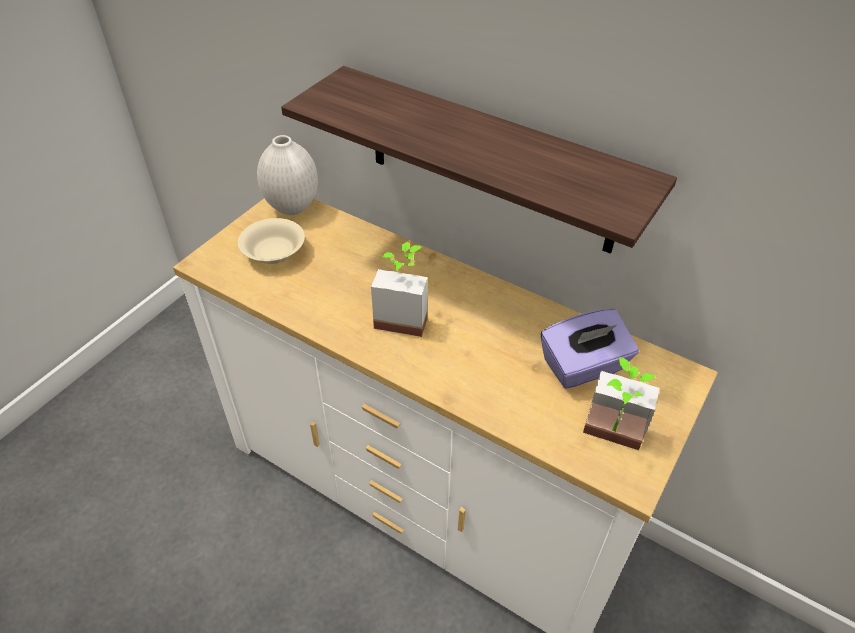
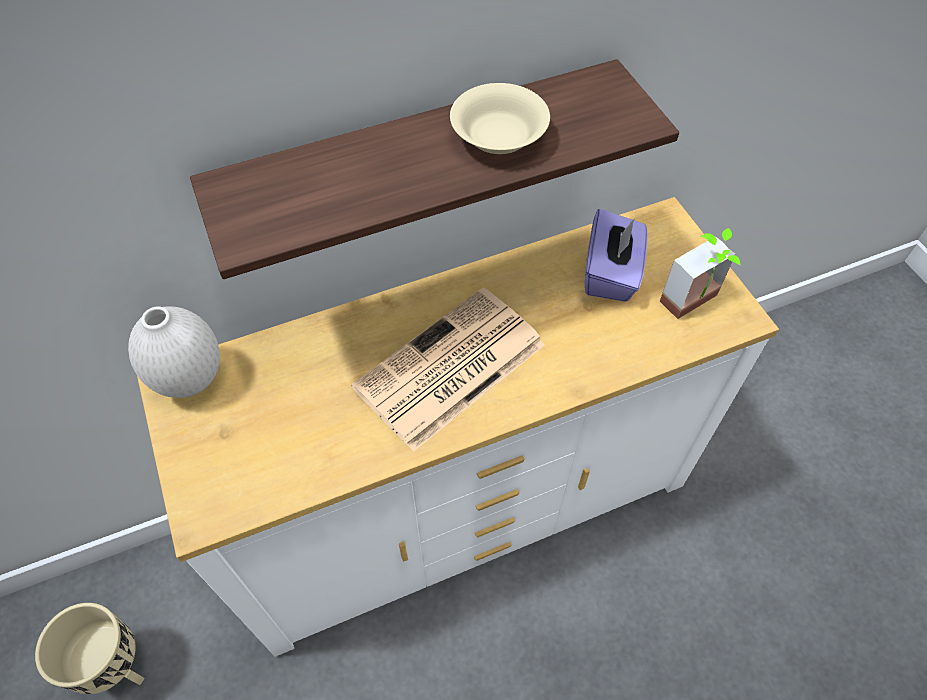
camera: 55 degrees left, 10 degrees up
beige bowl [238,218,305,264] -> beige bowl moved to [450,83,550,154]
potted plant [371,242,428,337] -> newspaper [351,288,545,452]
none -> beige planter [35,603,145,694]

